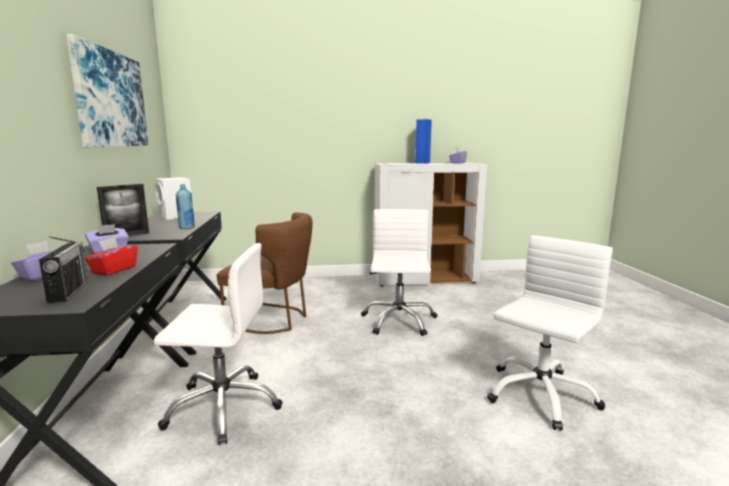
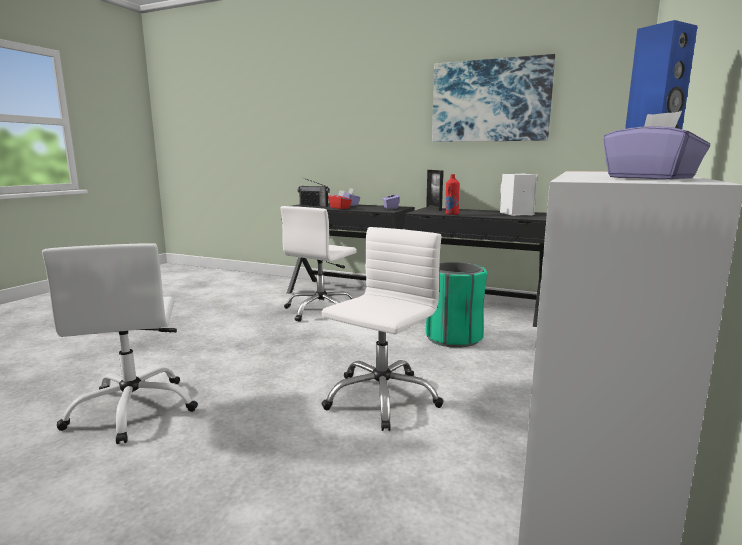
camera: 120 degrees right, 0 degrees up
blue bottle [176,184,195,229] -> red bottle [445,174,459,215]
brown chair [217,212,313,334] -> green trash can [426,262,487,348]
white office chair [361,209,437,336] -> white office chair turned 90 degrees counterclockwise [322,227,443,431]

